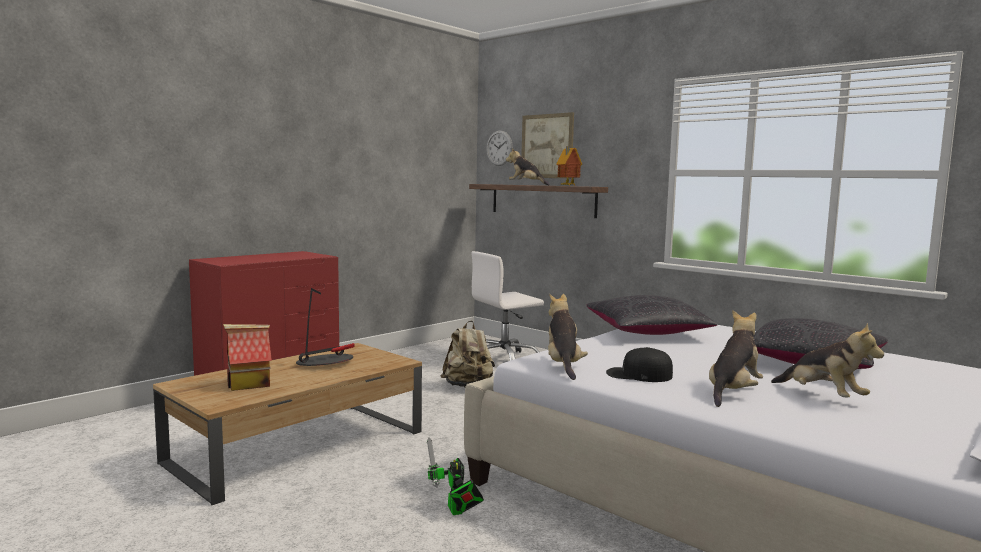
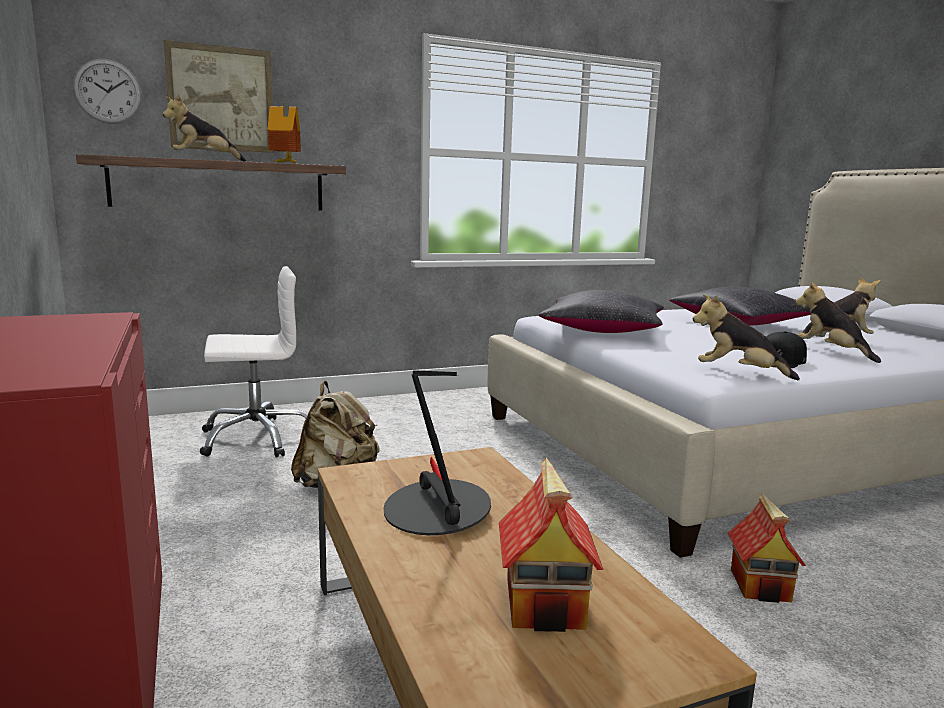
camera: 65 degrees left, 5 degrees up
toy robot [427,437,484,515] -> toy house [728,493,806,603]
white office chair [471,251,544,361] -> white office chair turned 105 degrees counterclockwise [200,266,307,458]

